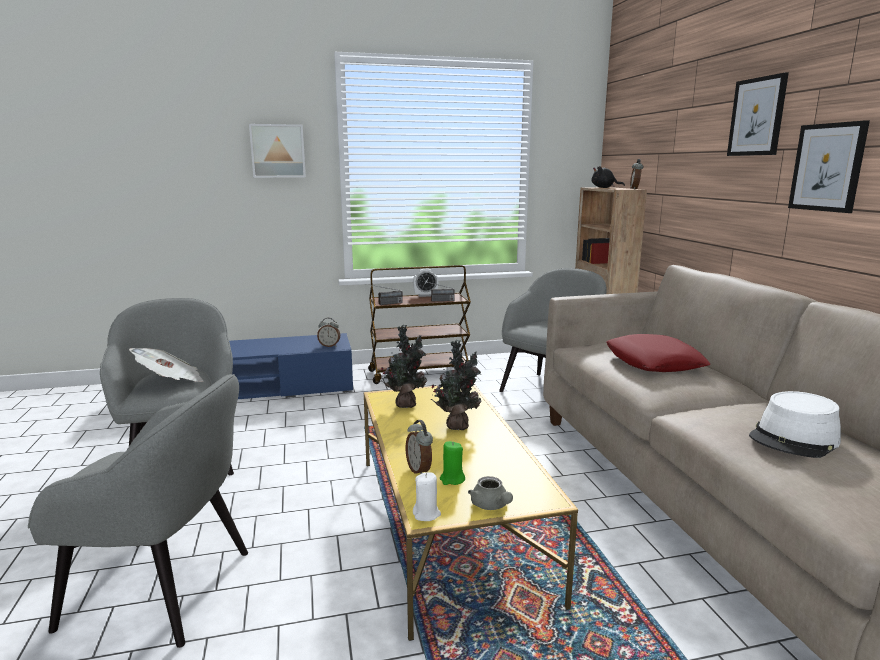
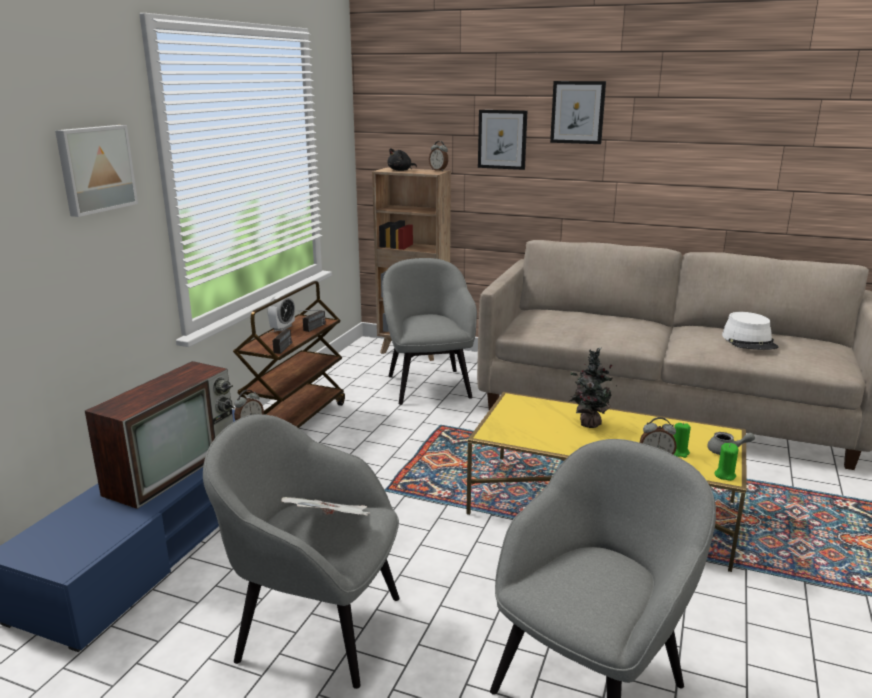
camera: 55 degrees left, 5 degrees up
potted plant [381,325,427,408] -> none
white candle [413,472,441,521] -> green candle [714,443,738,481]
red pillow [606,334,711,372] -> none
picture [788,120,870,213] -> picture moved to [478,110,527,170]
none -> television [85,361,234,509]

